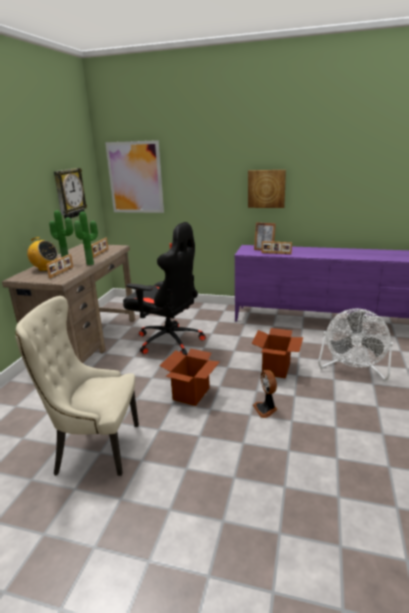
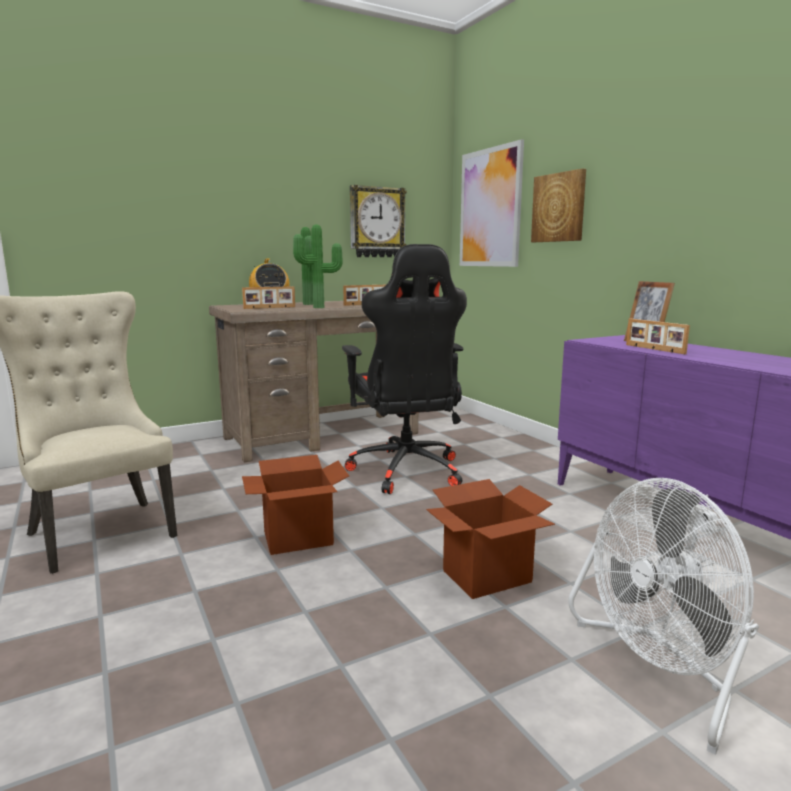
camera: 45 degrees right, 10 degrees down
picture [248,170,286,208] -> picture moved to [531,169,586,242]
fan [253,370,278,418] -> none

